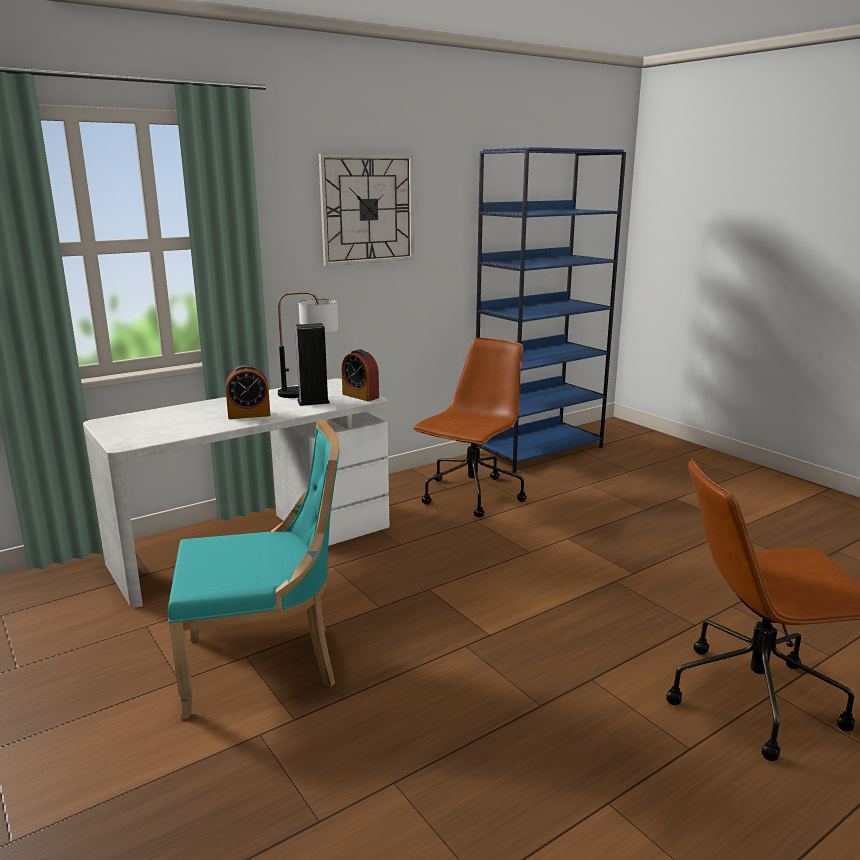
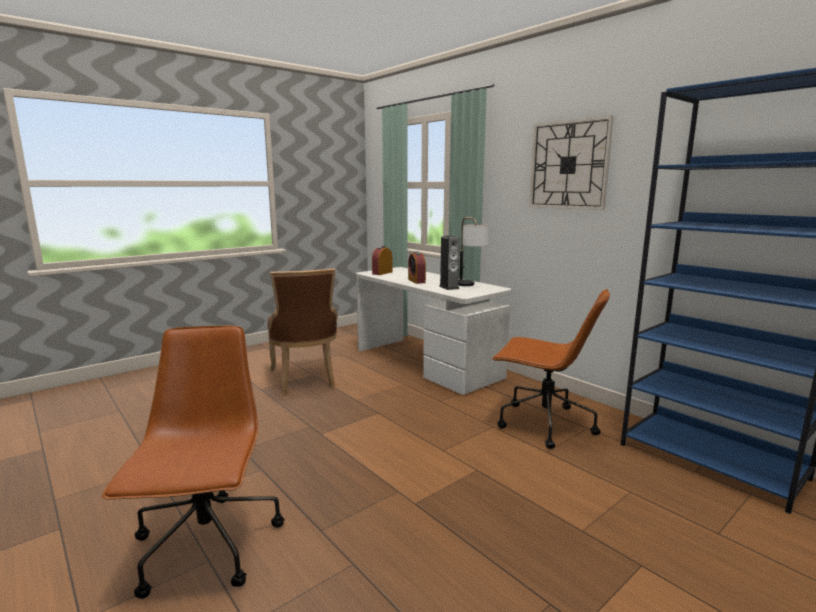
camera: 85 degrees right, 5 degrees down
turquoise chair [168,420,339,719] -> brown chair [267,269,338,394]
alarm clock [342,349,379,401] -> alarm clock moved to [372,246,393,275]

